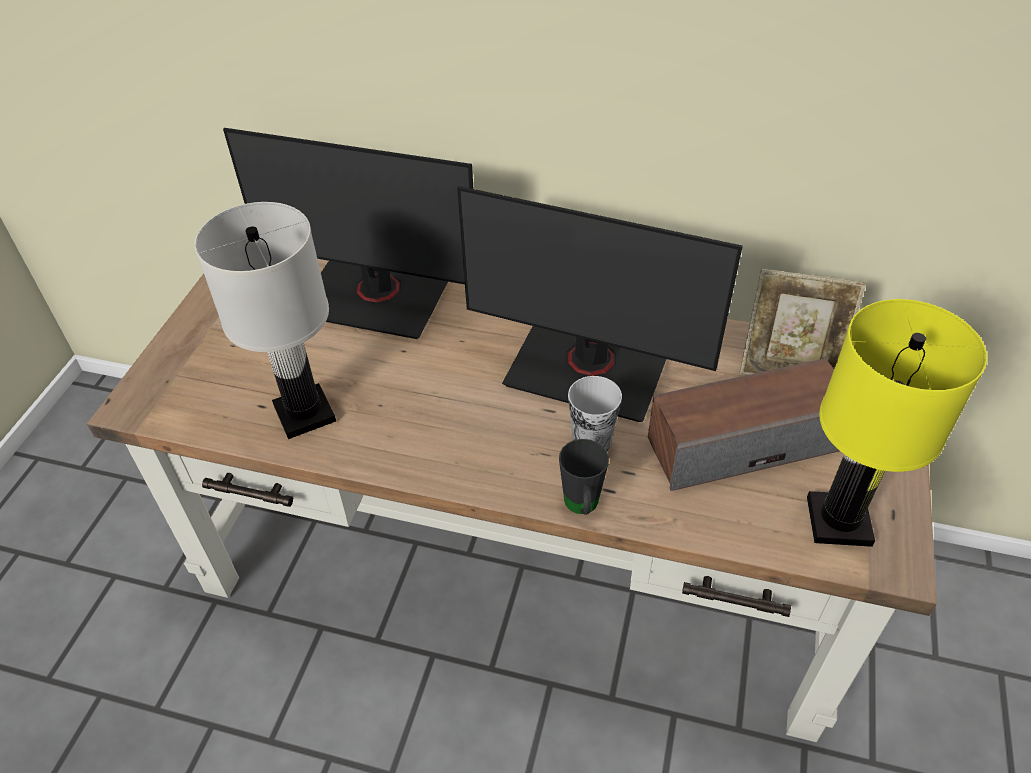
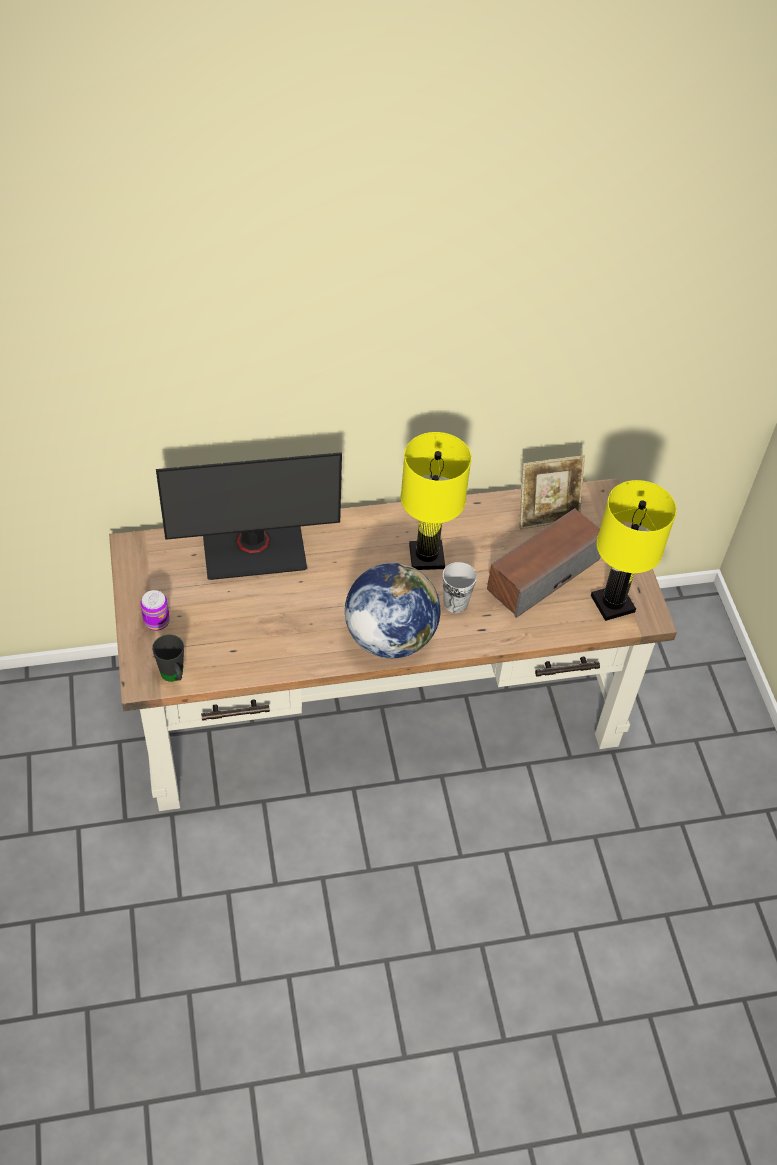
camera: 30 degrees left, 5 degrees up
white table lamp [195,202,336,439] -> none
monitor [457,186,743,422] -> yellow table lamp [401,432,472,570]
black mug [559,439,609,515] -> black mug moved to [152,635,184,682]
none -> can [140,590,170,631]
none -> globe [345,563,440,658]

